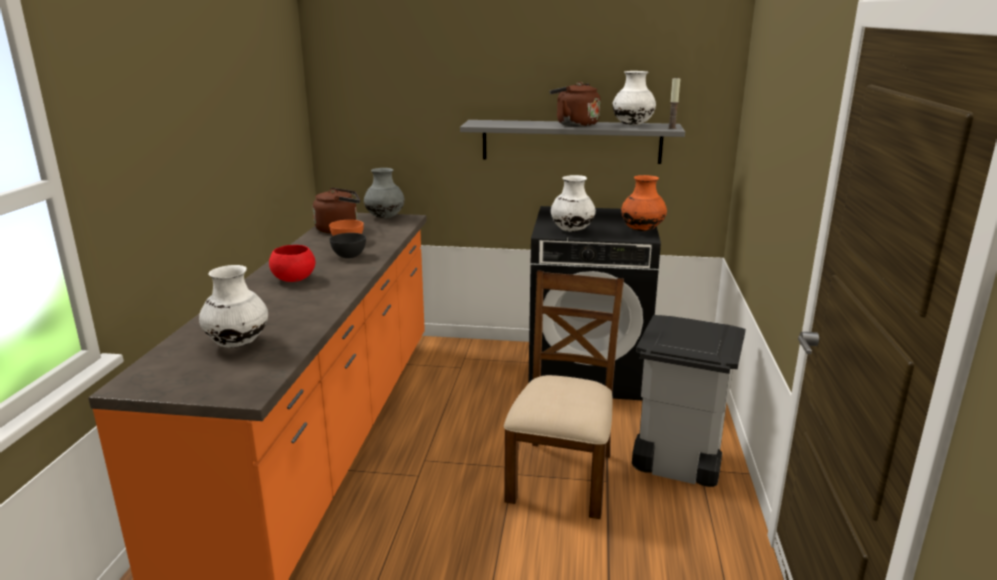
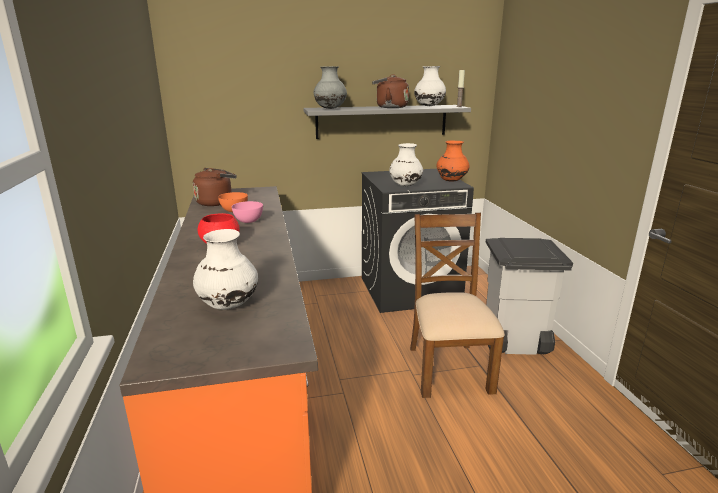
camera: 20 degrees left, 0 degrees up
grey bowl [329,233,366,258] -> pink bowl [232,201,263,223]
grey vase [364,168,405,218] -> grey vase moved to [313,66,347,109]

